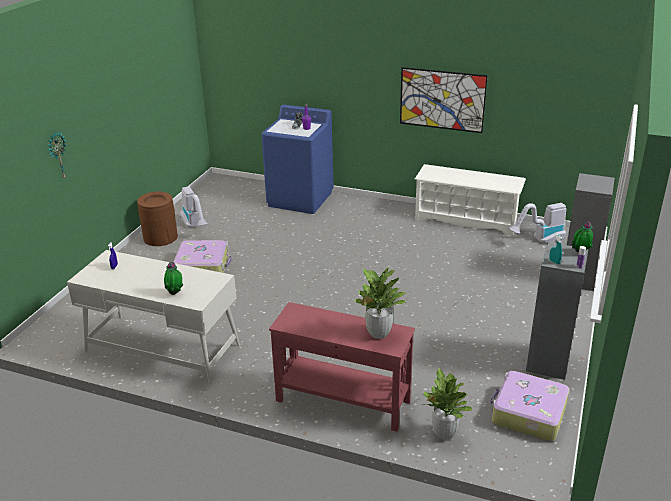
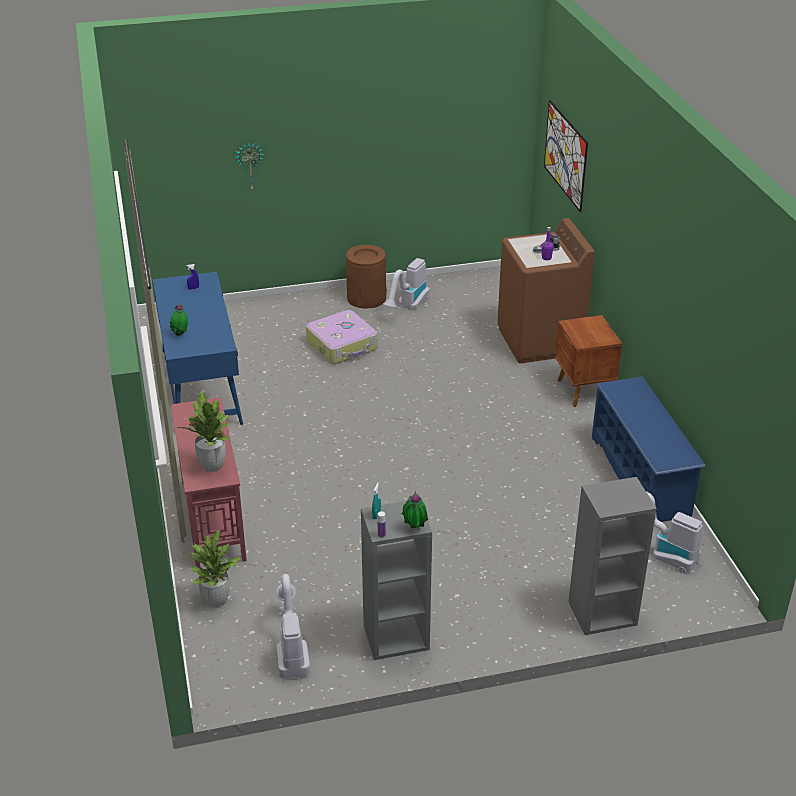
camera: 55 degrees right, 5 degrees up
white desk [67,250,240,383] -> blue desk [153,272,243,425]
blue washing machine [261,105,334,214] -> brown washing machine [497,218,595,363]
picture [400,67,488,133] -> picture moved to [544,100,588,212]
white shoe rack [415,164,526,236] -> blue shoe rack [592,377,706,522]
suitcase [490,371,569,441] -> vacuum cleaner [276,574,310,678]
none -> brown nightstand [555,315,622,407]

